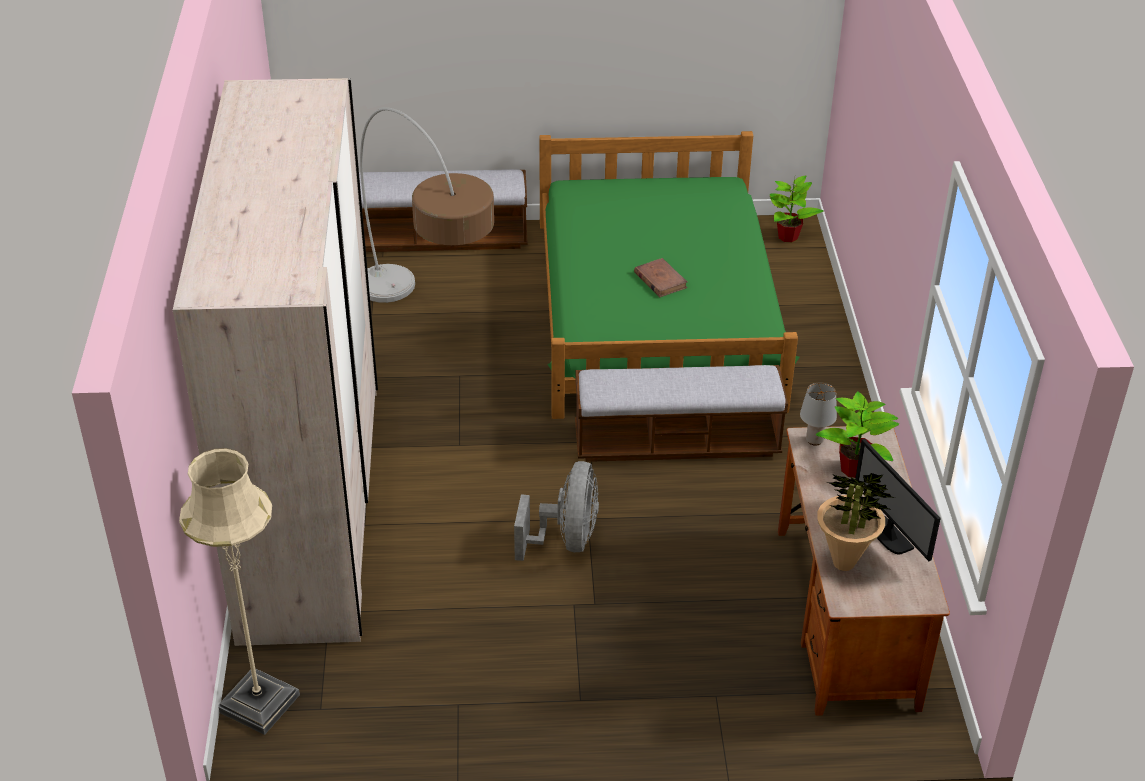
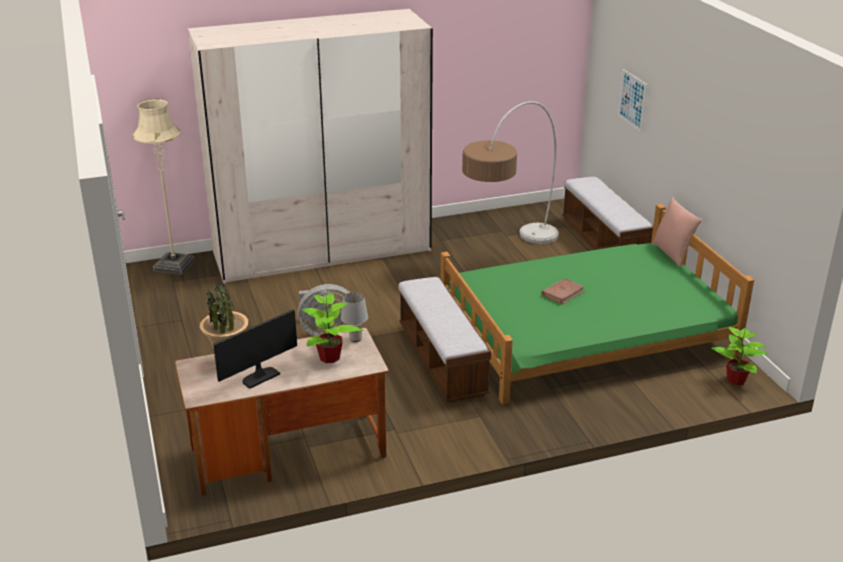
camera: 75 degrees right, 10 degrees down
none -> picture [618,69,647,132]
none -> pink pillow [653,197,702,267]

